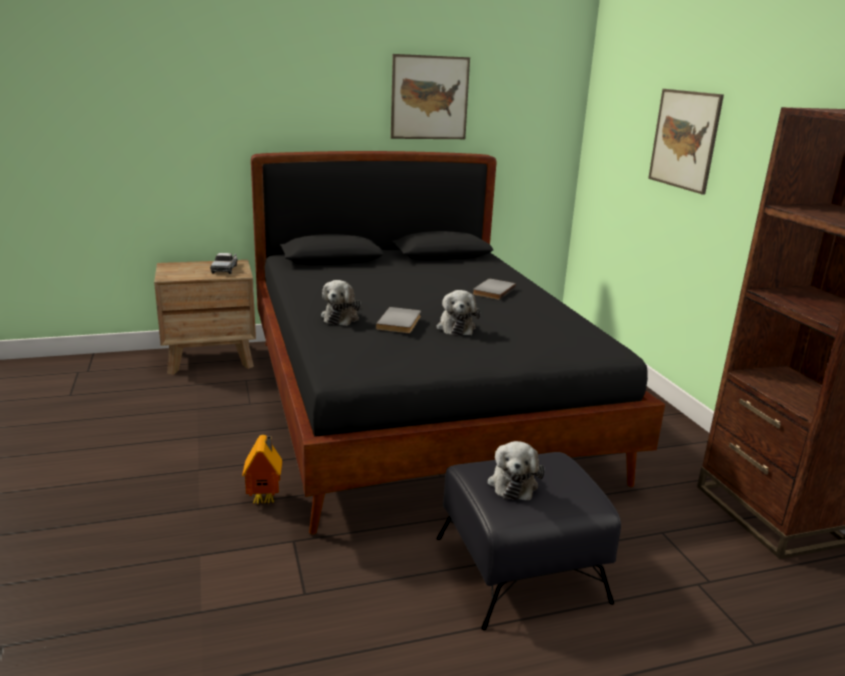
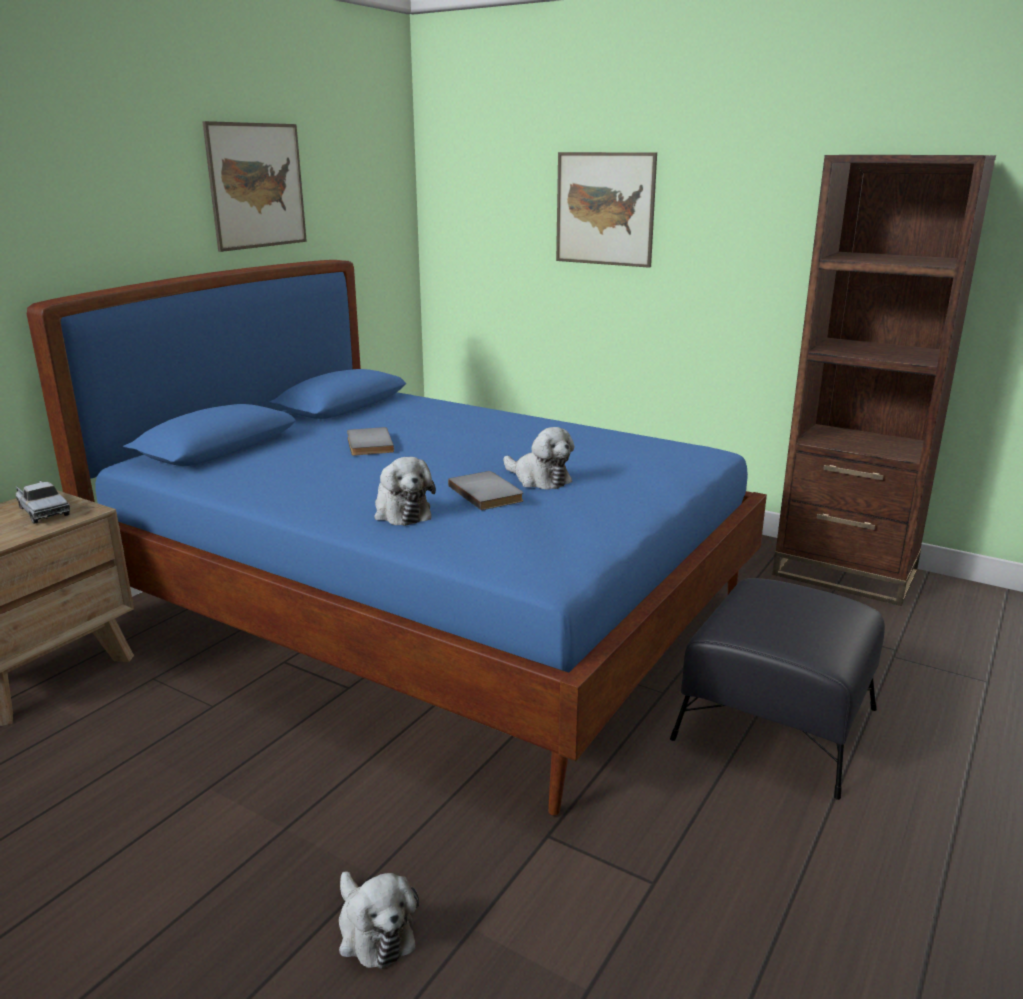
camera: 40 degrees left, 0 degrees up
toy house [242,435,282,505] -> none
black bed [251,151,665,535] -> blue bed [27,260,767,816]
grey book [473,279,516,300] -> grey book moved to [347,427,394,456]
plush toy [487,441,545,501] -> plush toy moved to [339,871,419,969]

